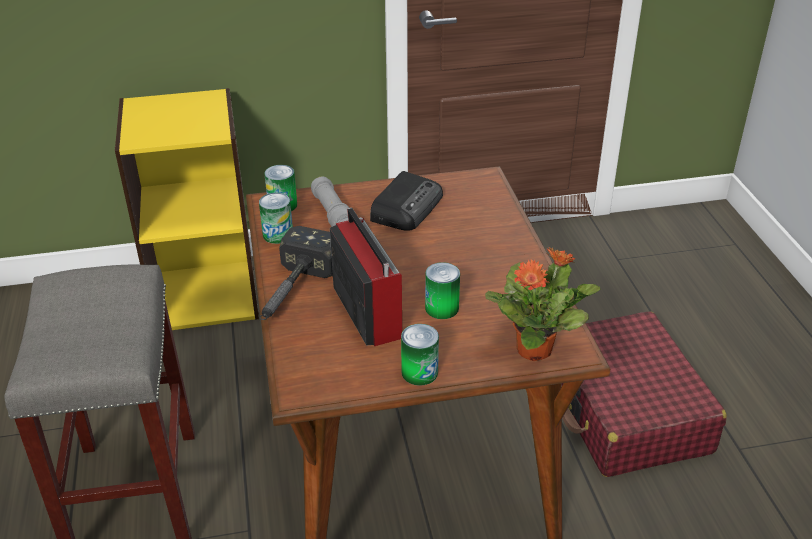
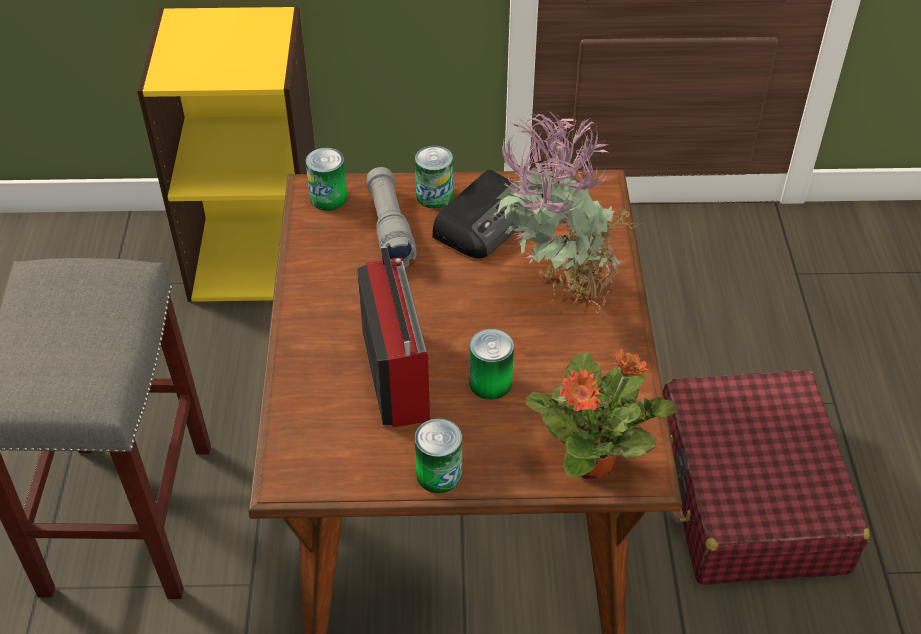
camera: 10 degrees right, 10 degrees up
can [259,193,293,244] -> can moved to [415,146,453,209]
hammer [259,226,333,320] -> none
none -> potted plant [496,111,639,313]

